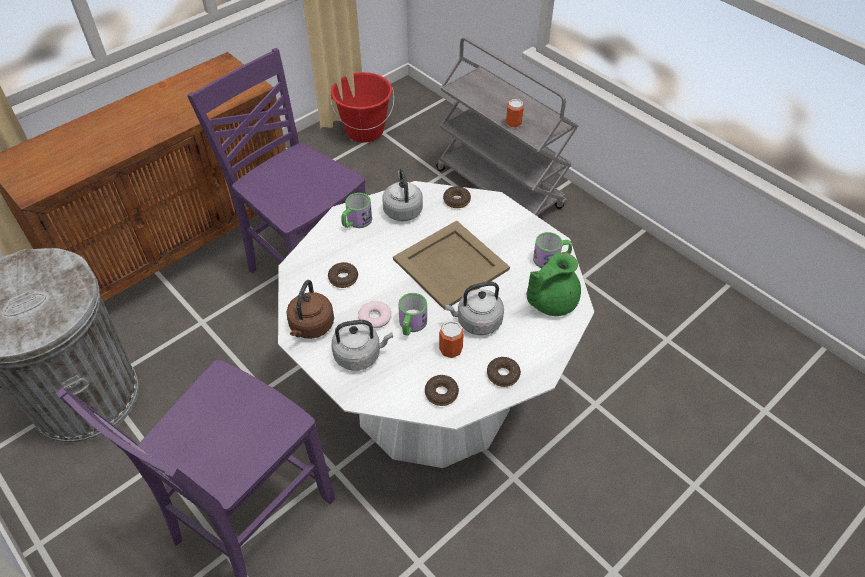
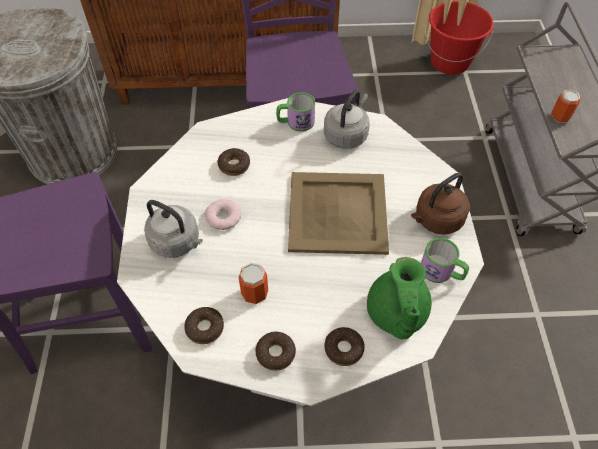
camera: 40 degrees right, 5 degrees up
brown kettle [286,280,334,339] -> brown kettle moved to [411,173,469,235]
mug [398,293,427,336] -> none
donut [443,186,471,208] -> donut moved to [324,327,365,366]
grey kettle [445,282,504,335] -> none
green teapot [527,252,581,316] -> green teapot turned 90 degrees counterclockwise [367,257,432,339]

